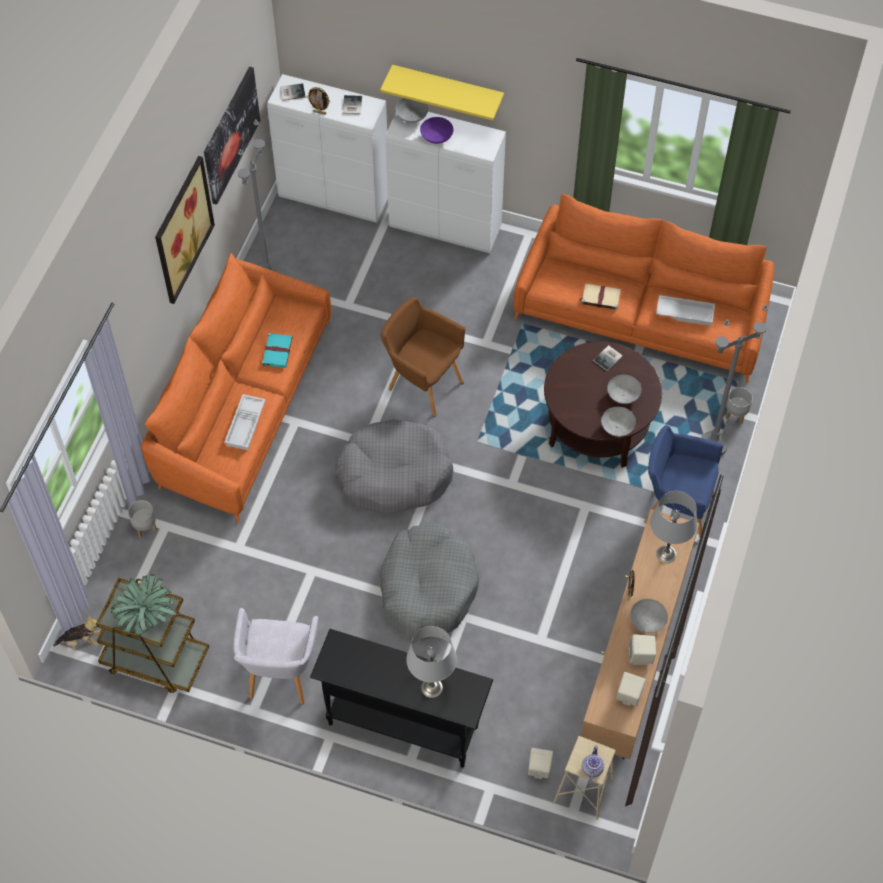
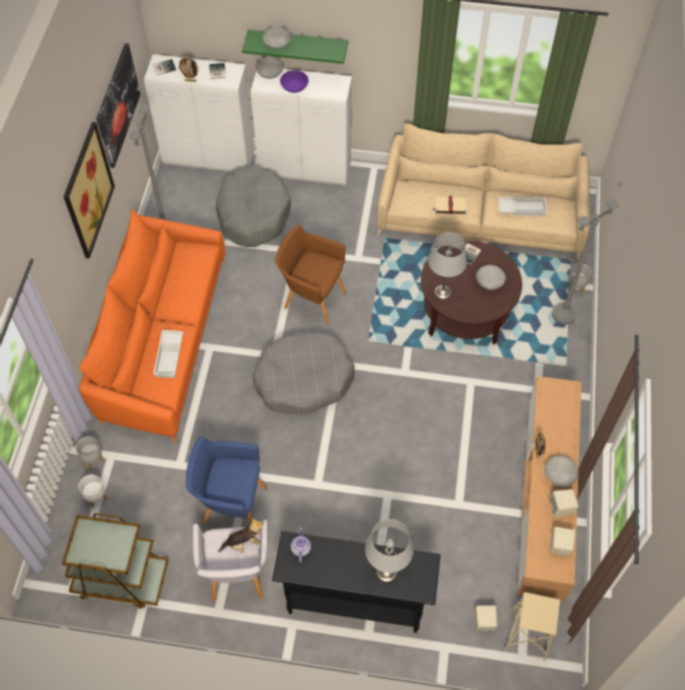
camera: 10 degrees left, 0 degrees up
plush toy [53,616,100,650] -> plush toy moved to [218,519,264,553]
potted plant [111,574,177,636] -> none
turquoise book [262,333,293,368] -> none
yellow shelf [380,65,504,121] -> green shelf [242,30,348,64]
grey dog bed [380,522,479,640] -> grey dog bed moved to [216,164,291,247]
orange sofa [513,194,774,383] -> beige sofa [376,124,590,260]
teapot [582,745,604,783] -> teapot moved to [291,527,311,563]
grey bowl [601,407,636,437] -> grey bowl moved to [263,27,292,49]
blue armchair [644,425,723,539] -> blue armchair moved to [186,436,267,524]
grey table lamp [650,491,697,563] -> grey table lamp moved to [428,232,467,299]
none -> white planter [79,475,107,508]

